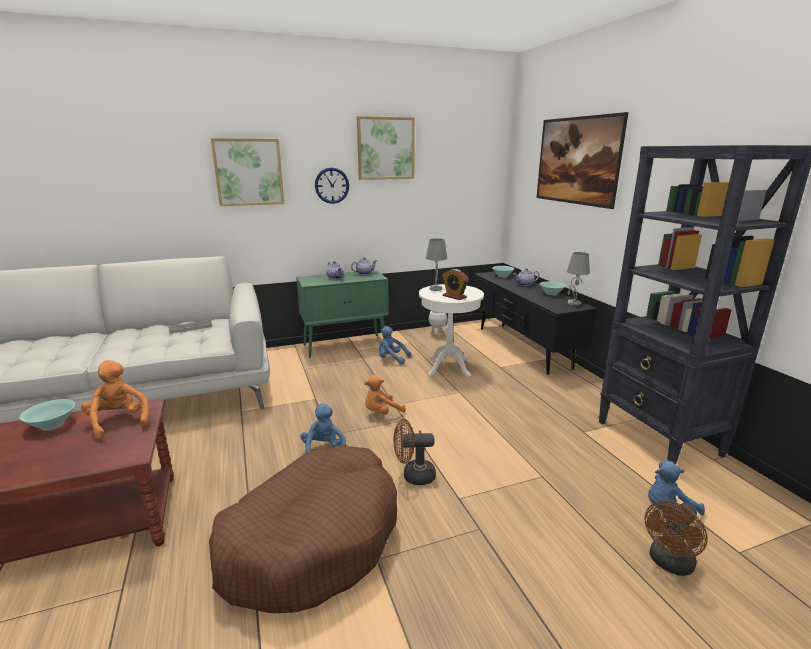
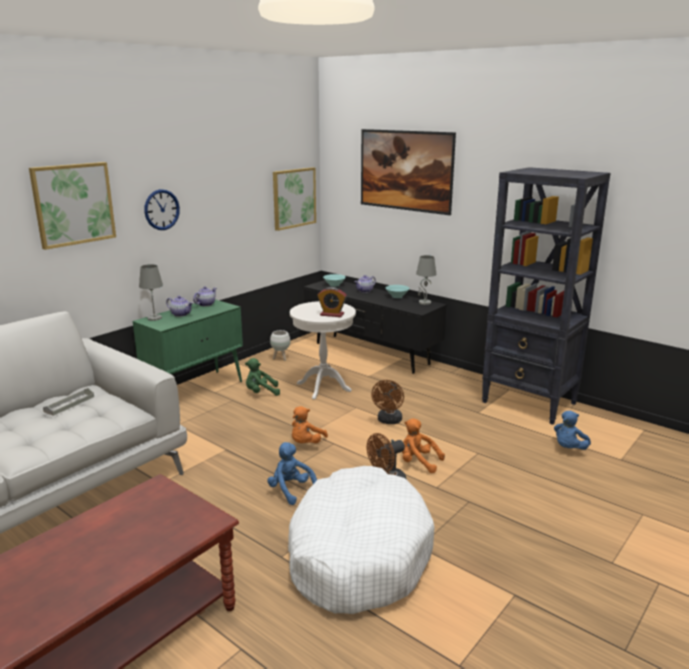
camera: 30 degrees left, 0 degrees up
turquoise bowl [20,399,75,430] -> none
orange plush toy [81,360,149,439] -> orange plush toy moved to [402,418,445,473]
brown dog bed [209,444,397,613] -> white dog bed [288,466,434,614]
picture [357,116,415,180] -> picture moved to [273,167,316,231]
blue plush toy [379,326,411,365] -> green plush toy [245,358,280,396]
grey table lamp [426,238,447,291] -> grey table lamp moved to [139,264,163,321]
brown fan [644,500,708,576] -> brown fan moved to [371,380,404,424]

